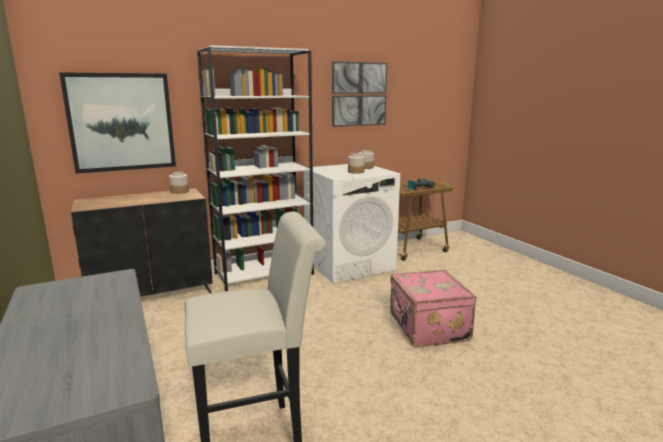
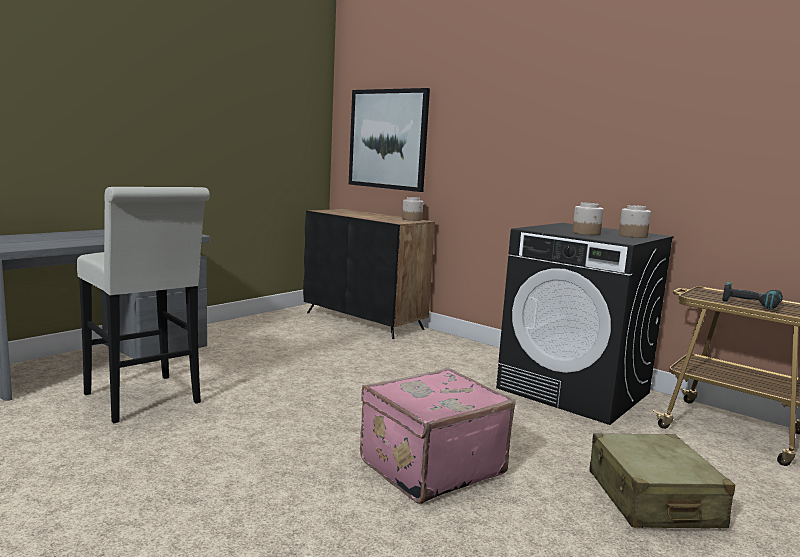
camera: 65 degrees right, 5 degrees down
white bookcase [197,45,314,291] -> none
white washing machine [303,164,400,283] -> black washing machine [496,223,674,425]
picture [332,61,388,127] -> none
none -> beige suitcase [589,433,735,528]

